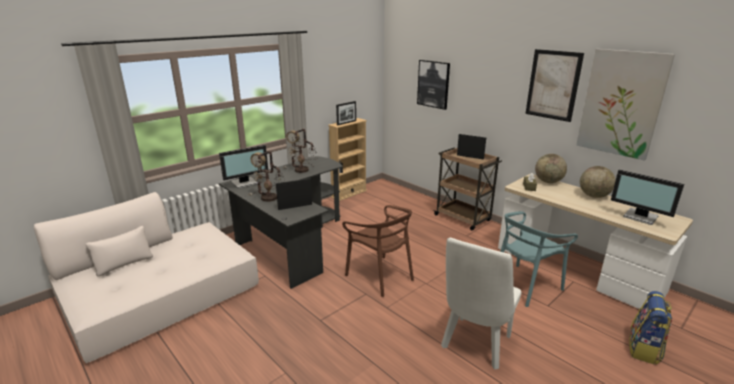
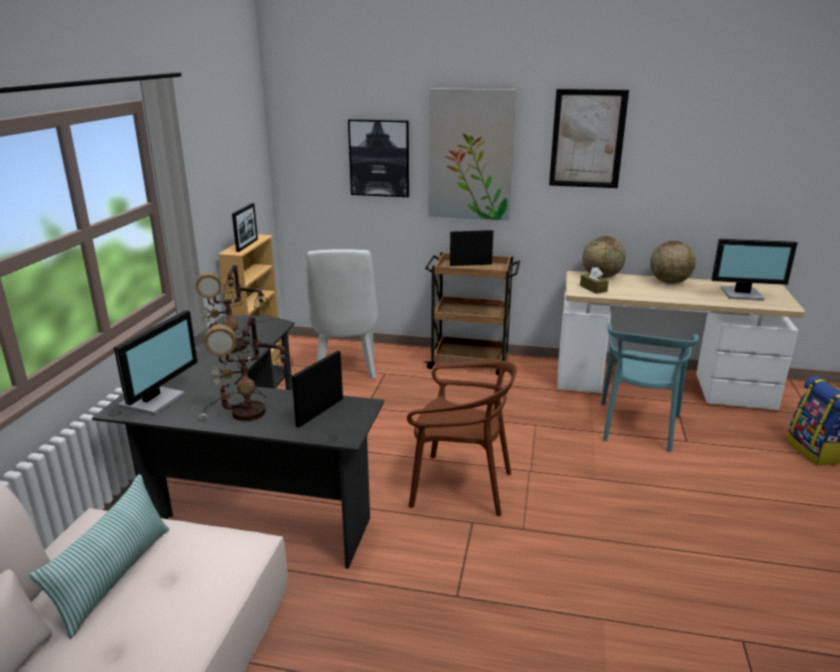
camera: 35 degrees left, 0 degrees up
white chair [441,238,522,369] -> white chair moved to [306,249,378,379]
picture [576,49,675,161] -> picture moved to [428,88,516,221]
none -> pillow [30,474,169,639]

